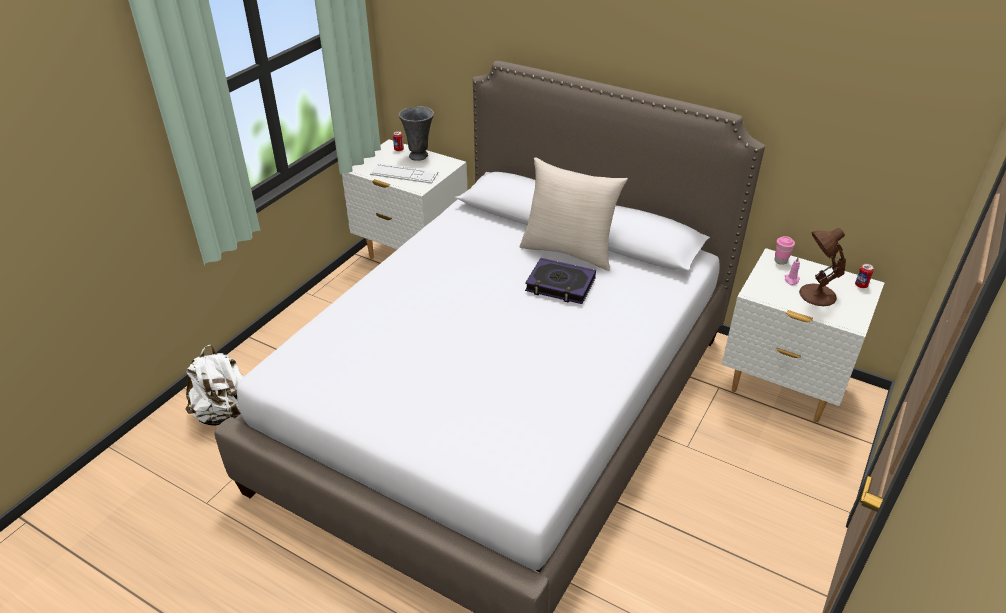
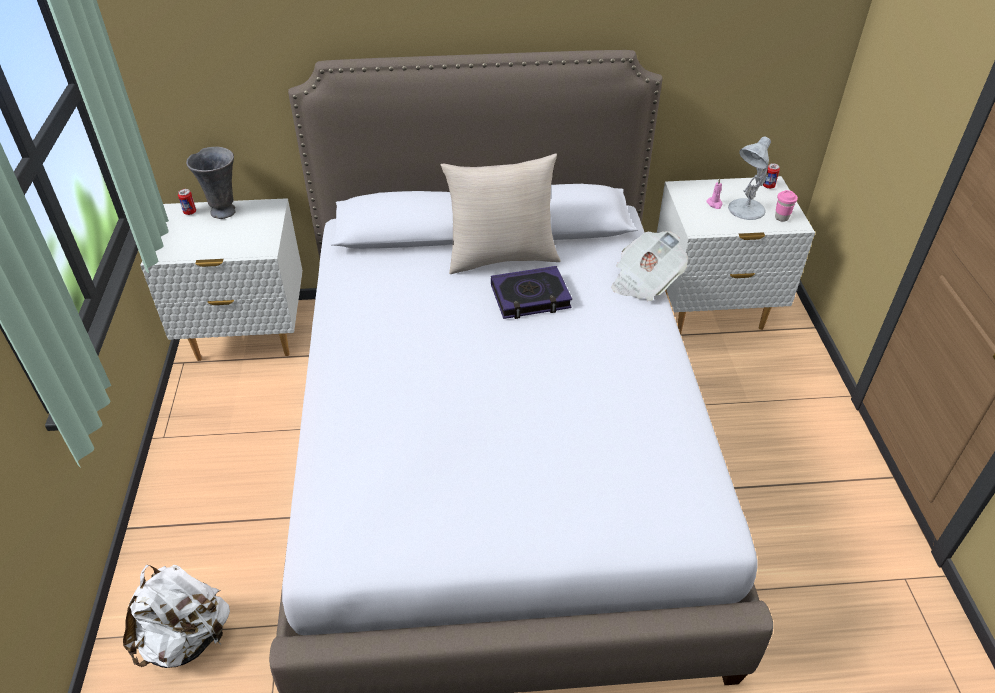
camera: 35 degrees left, 5 degrees up
keyboard [370,163,439,184] -> none
pink cup [774,236,795,265] -> pink cup moved to [775,190,798,222]
brown table lamp [799,228,846,306] -> white table lamp [728,136,771,220]
none -> newspaper [611,231,688,301]

